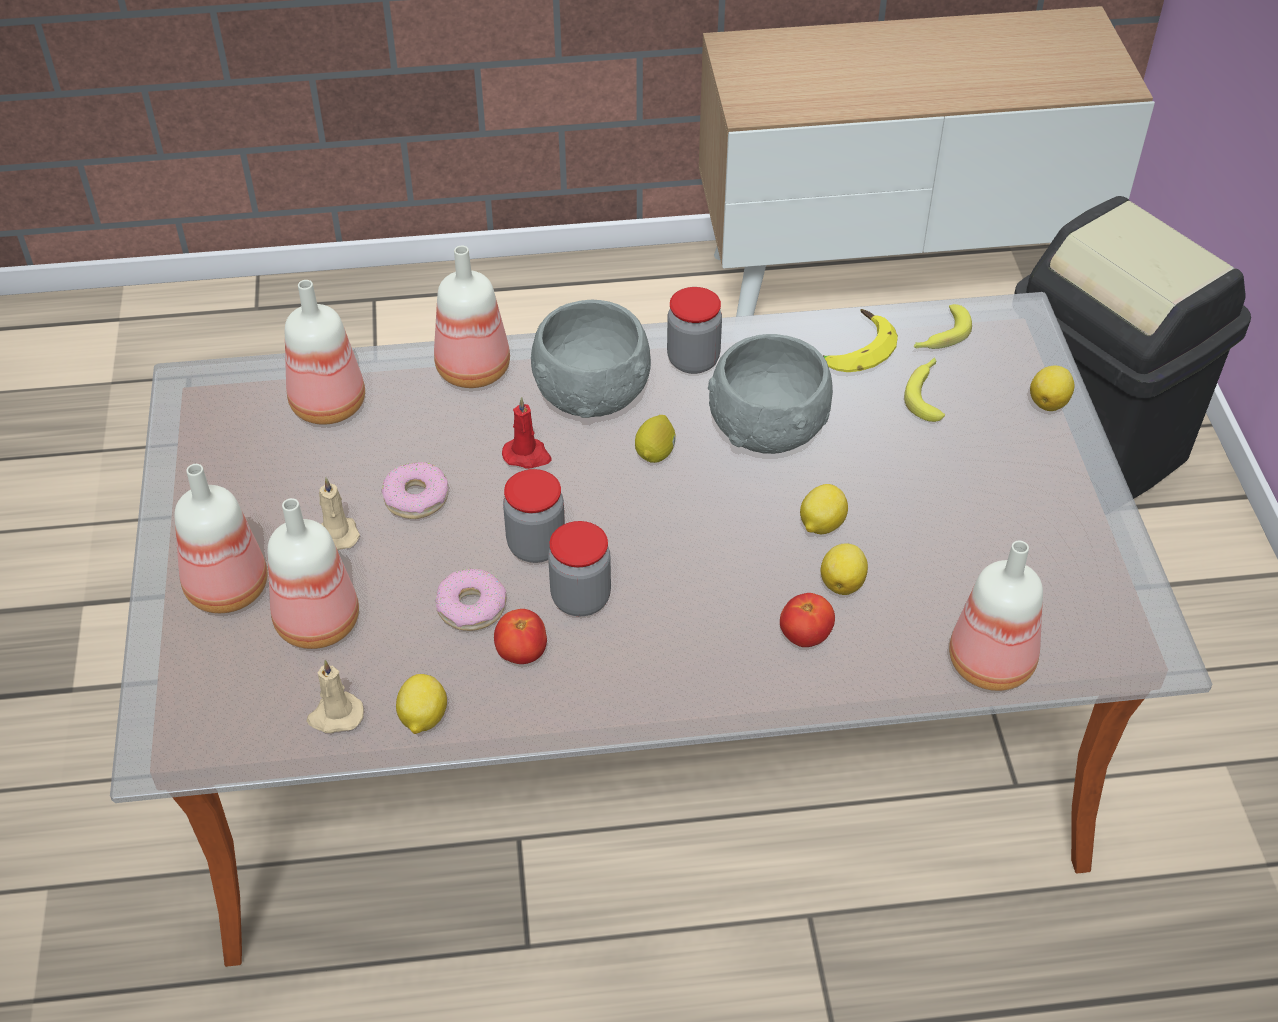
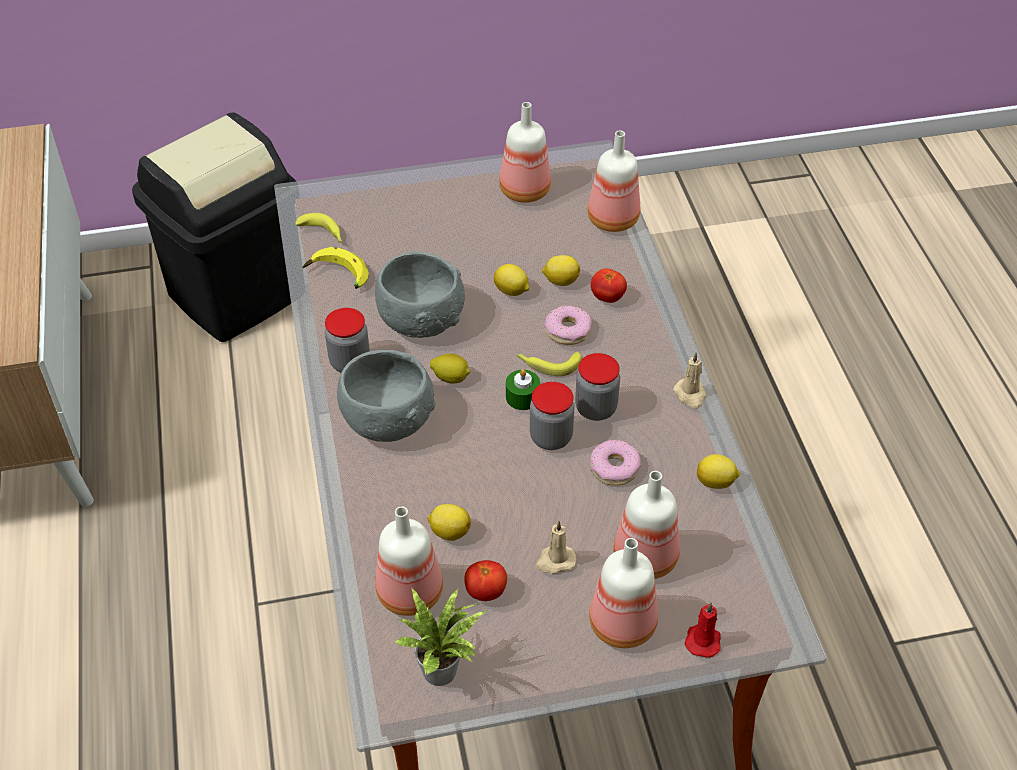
camera: 95 degrees left, 0 degrees up
beige candle [307,660,364,733] -> beige candle moved to [673,352,706,408]
donut [382,462,448,519] -> donut moved to [545,305,592,345]
bottle [434,246,510,388] -> bottle moved to [499,102,551,203]
tomato [494,609,547,664] -> tomato moved to [464,560,507,601]
red candle [502,397,551,469] -> red candle moved to [685,603,721,658]
banana [904,357,945,422] -> banana moved to [517,352,581,376]
lemon [1030,365,1075,411] -> lemon moved to [427,504,471,541]
none -> potted plant [395,588,486,686]
none -> green candle [506,369,540,410]

